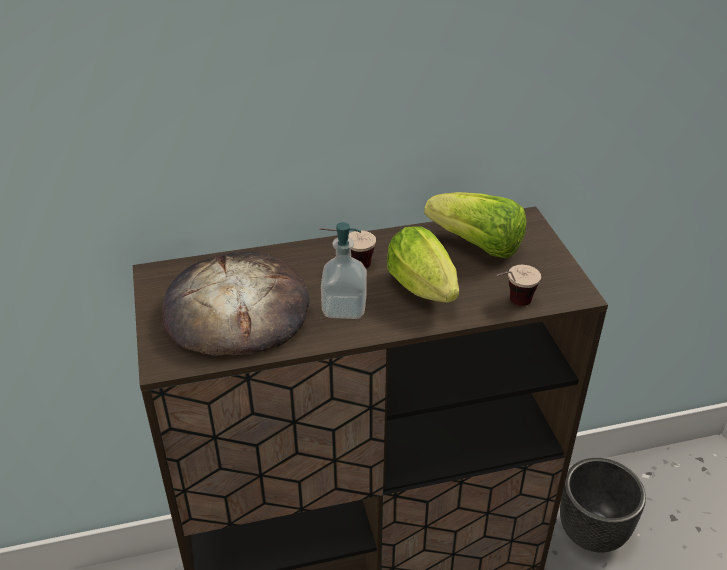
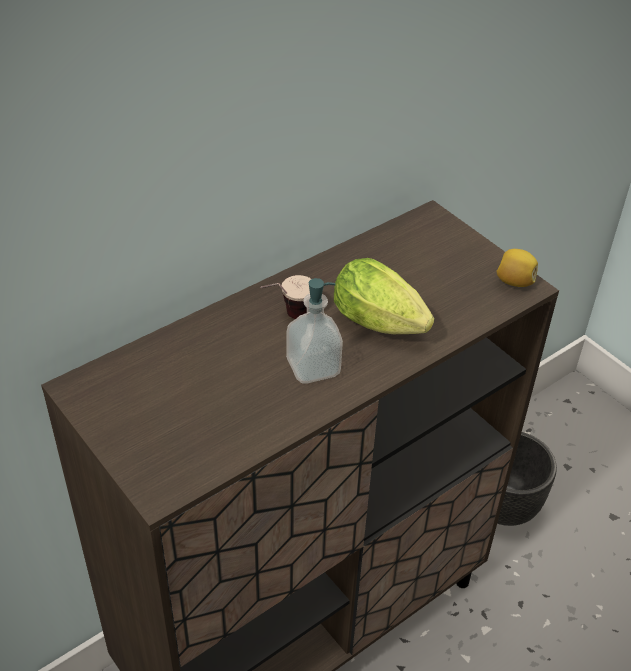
camera: 25 degrees left, 5 degrees up
bread [162,252,310,355] -> none
lettuce [424,192,526,259] -> none
cup [497,265,541,306] -> none
none -> lemon [497,249,538,287]

